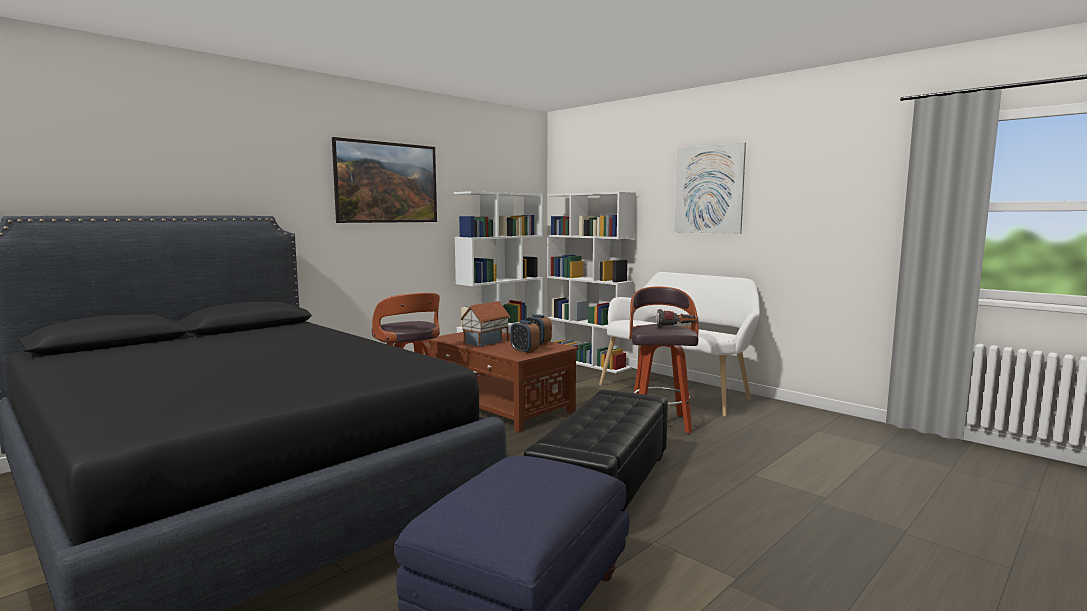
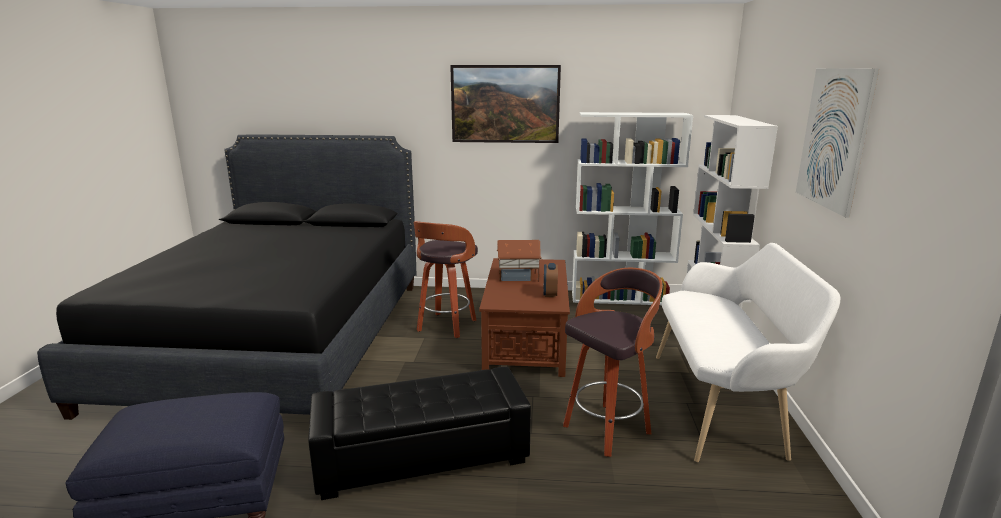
camera: 50 degrees right, 10 degrees up
alarm clock [511,320,540,354] -> none
flashlight [656,309,698,328] -> none

